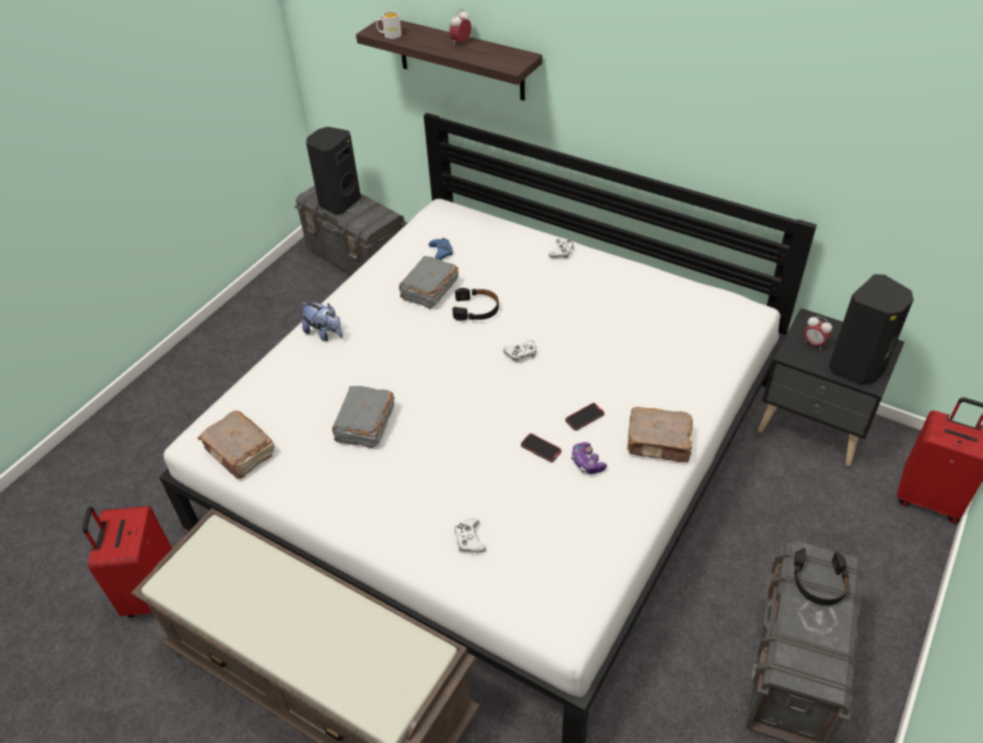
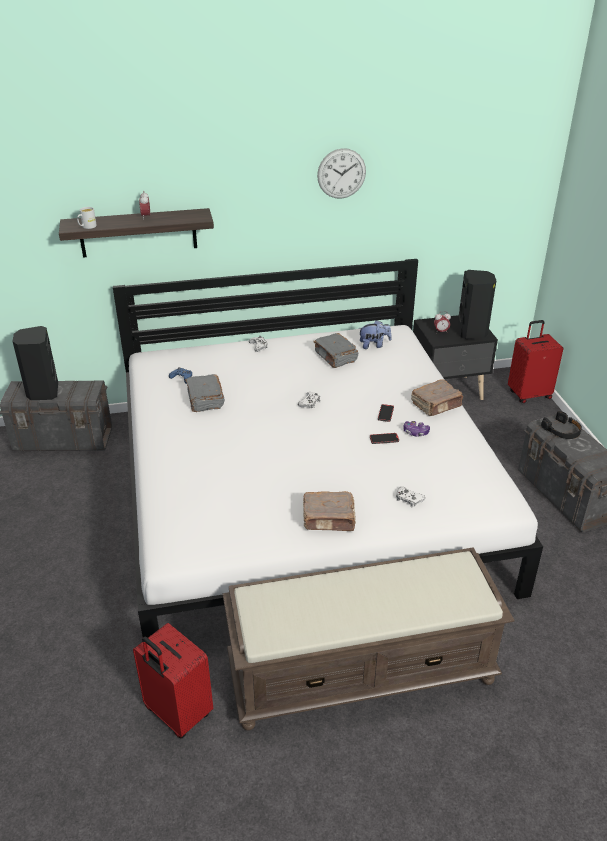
camera: 45 degrees left, 10 degrees down
brown book [198,410,275,479] -> brown book moved to [303,491,356,531]
plush toy [301,302,343,341] -> plush toy moved to [358,320,391,349]
grey book [332,386,395,449] -> grey book moved to [313,333,358,368]
black headphones [452,288,499,321] -> none
none -> wall clock [317,148,366,199]

